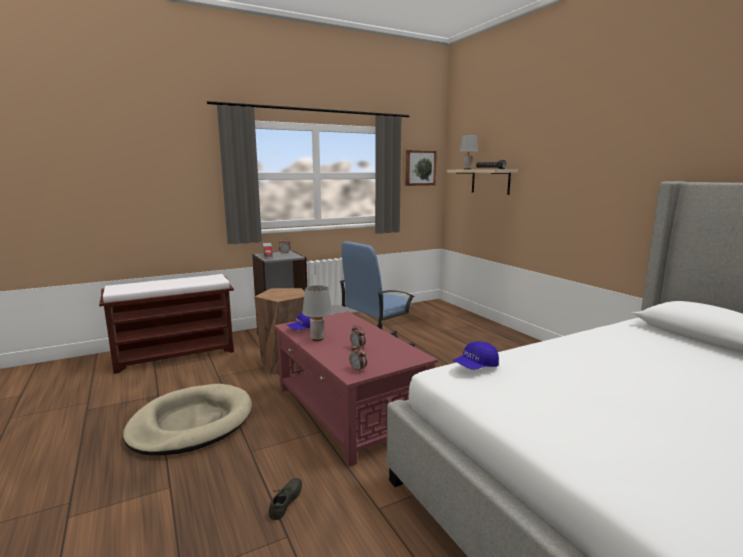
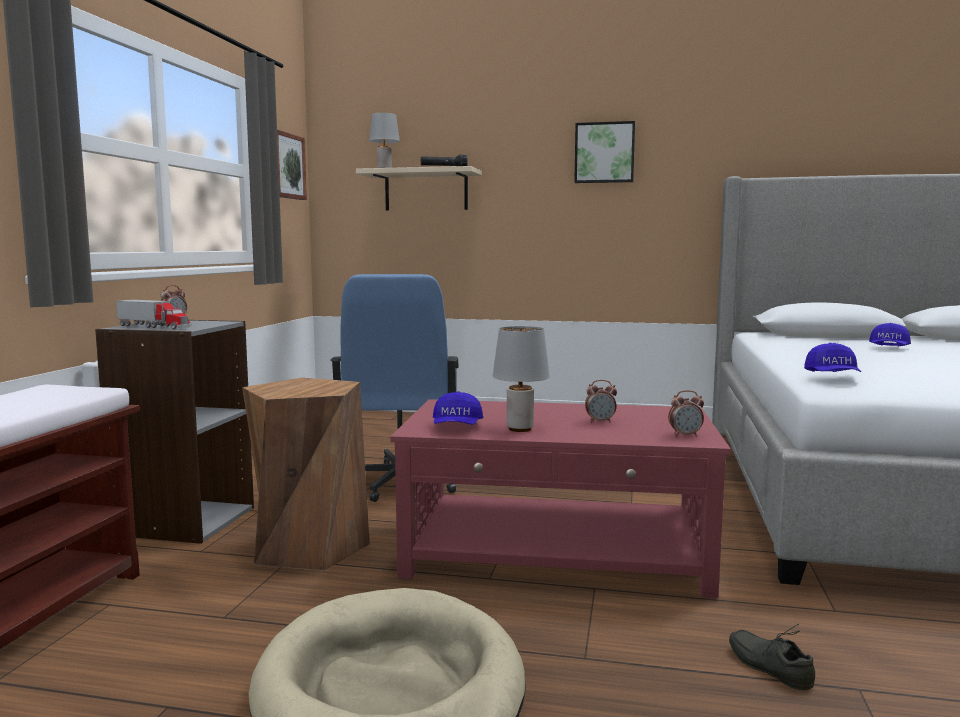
camera: 50 degrees left, 5 degrees down
none -> picture [574,121,635,183]
none -> blue cap [869,323,911,346]

